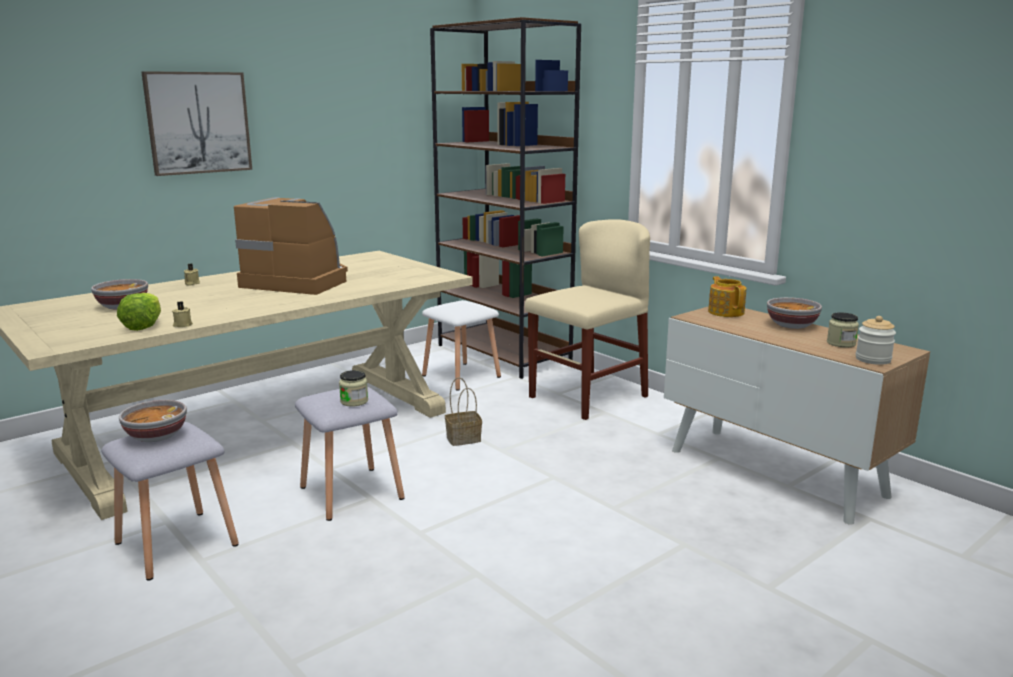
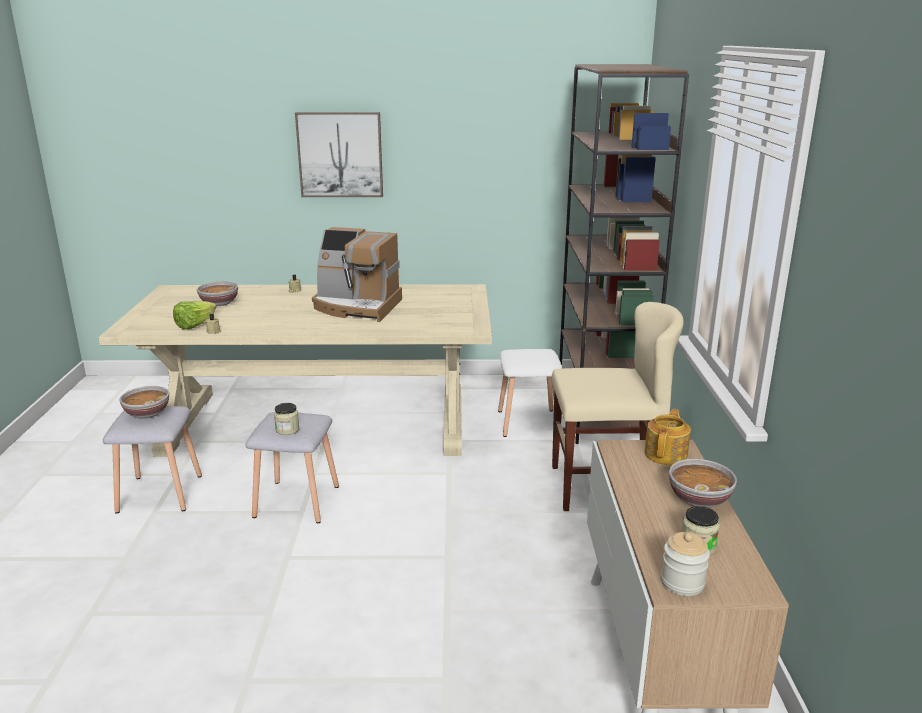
camera: 40 degrees right, 5 degrees up
coffee machine [234,197,348,295] -> coffee machine turned 135 degrees clockwise [312,227,402,322]
basket [445,377,482,446] -> none

